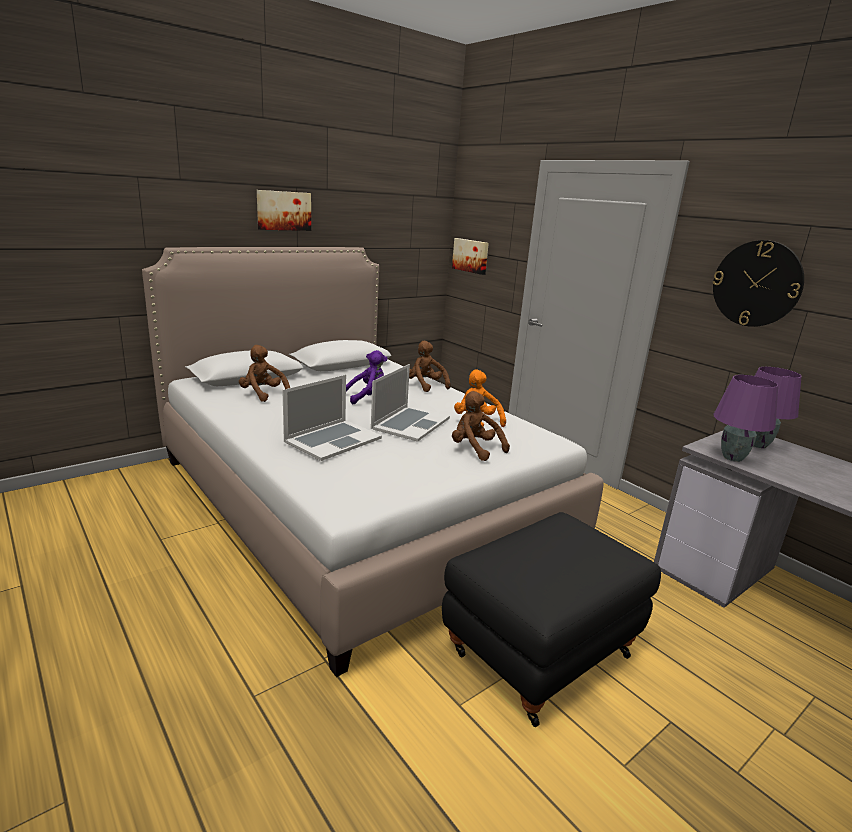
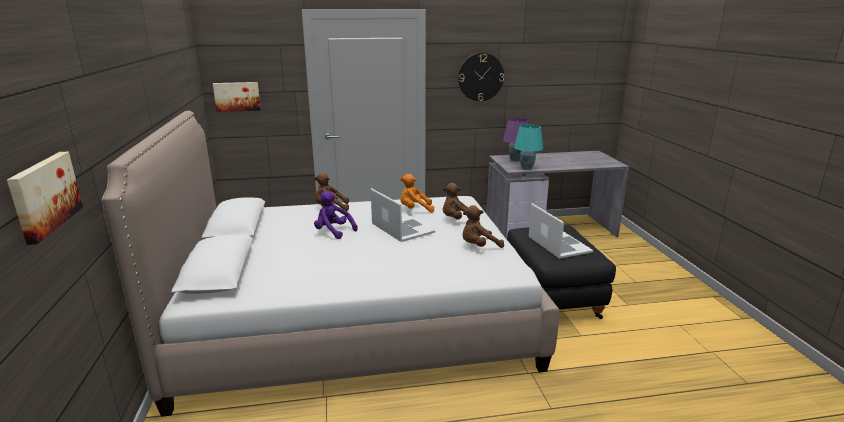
camera: 60 degrees left, 0 degrees up
brown plush toy [239,345,290,402] -> brown plush toy moved to [462,205,504,248]
picture [257,190,311,231] -> picture moved to [7,152,83,245]
laptop [282,375,382,461] -> laptop moved to [529,203,593,259]
purple plush toy [346,350,388,404] -> purple plush toy turned 60 degrees counterclockwise [314,191,358,239]
purple table lamp [714,375,778,462] -> turquoise table lamp [514,124,543,170]

